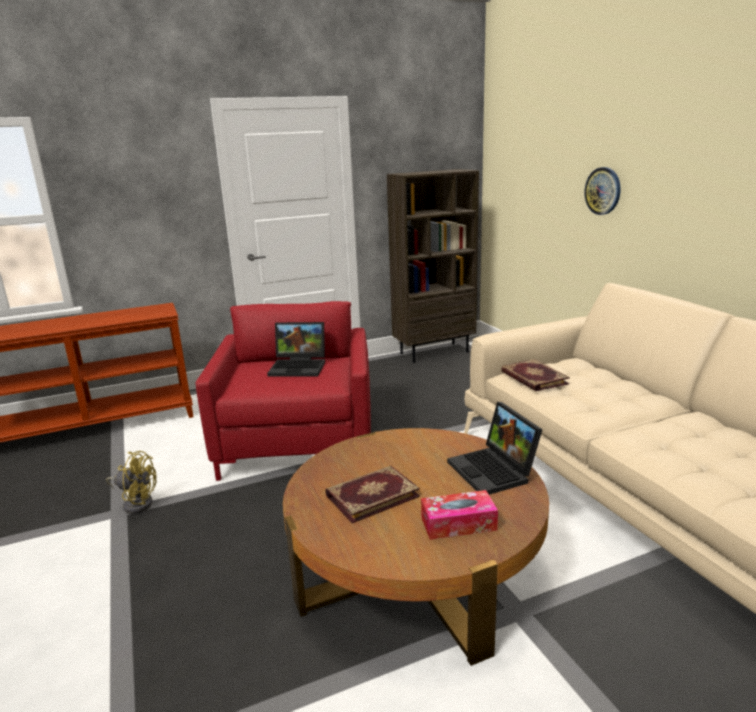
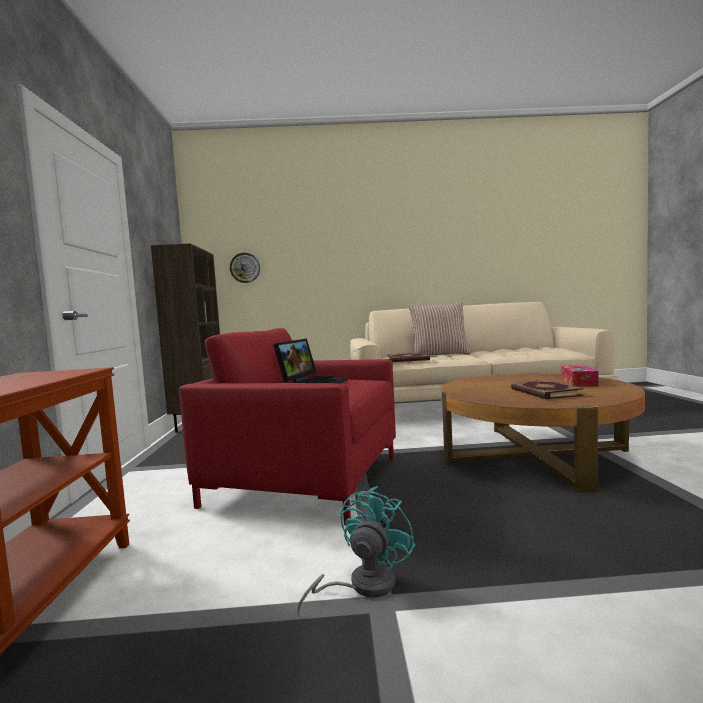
camera: 70 degrees left, 15 degrees down
yellow fan [106,451,157,514] -> turquoise fan [297,486,415,614]
laptop [447,402,543,495] -> none
wall clock [584,167,621,215] -> wall clock moved to [230,253,260,283]
none -> pillow [408,302,471,355]

